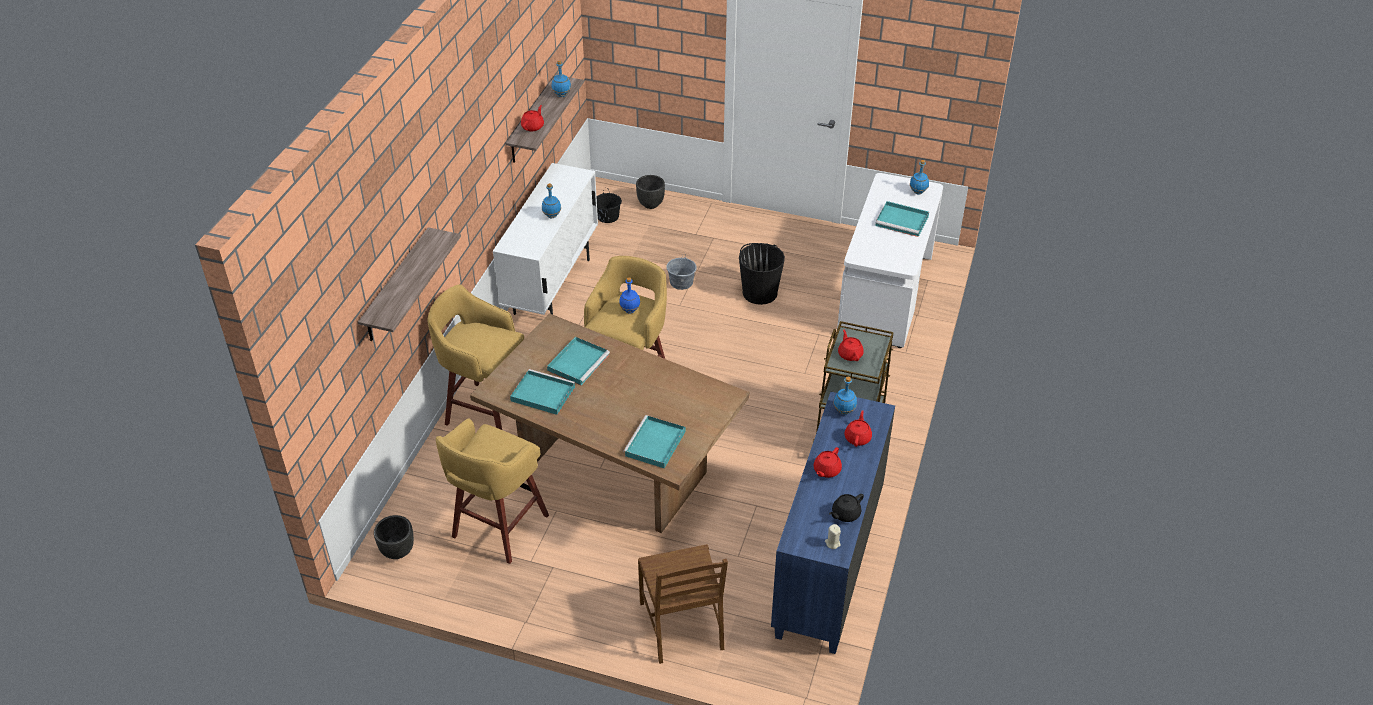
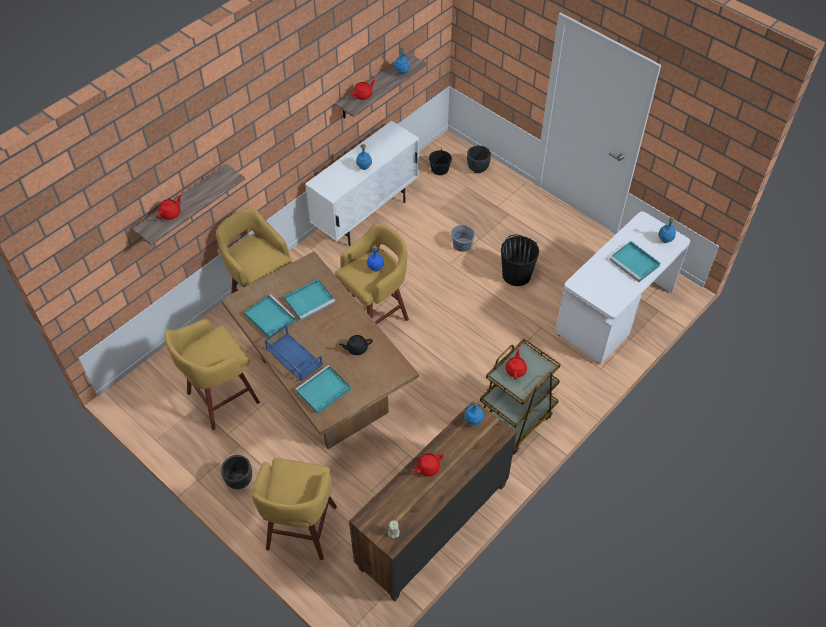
camera: 25 degrees right, 10 degrees up
black planter [374,515,414,559] -> black planter moved to [221,455,252,489]
brown chair [638,544,728,664] -> yellow stool [252,458,337,560]
blue dresser [771,392,895,654] -> brown dresser [349,402,517,601]
black teapot [829,494,864,522] -> black teapot moved to [339,335,373,355]
red teapot [845,410,872,447] -> red teapot moved to [156,194,182,220]
none -> blue tray [264,325,323,381]

